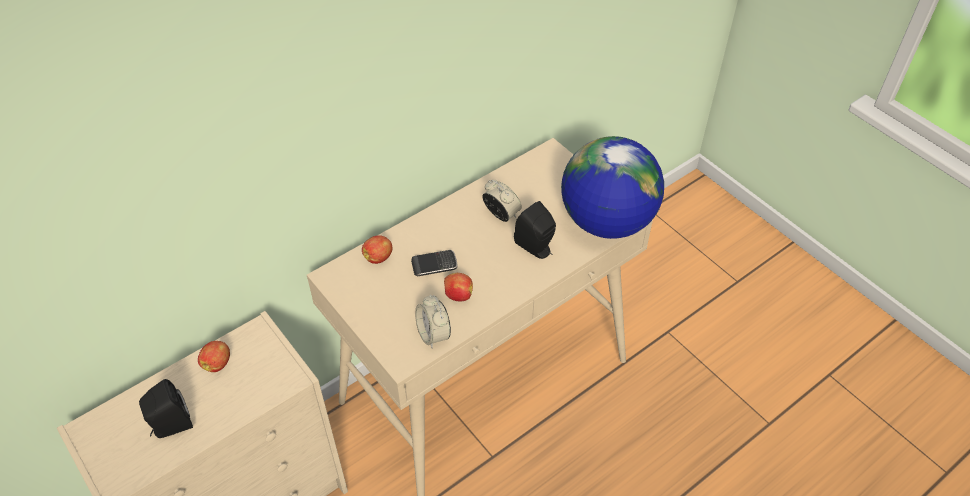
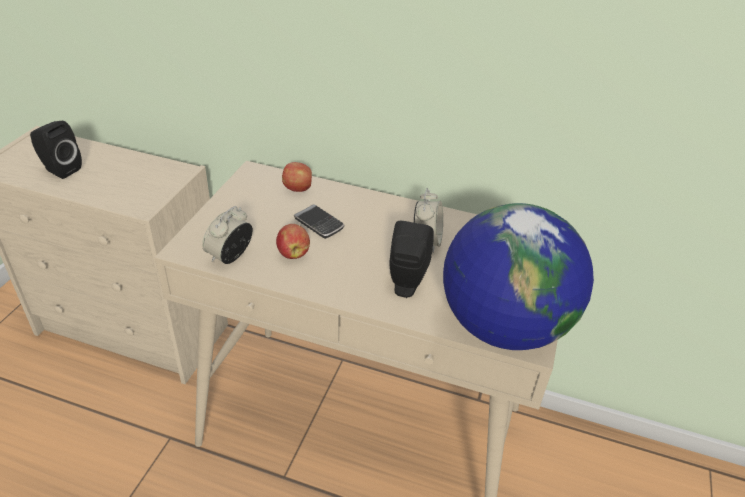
camera: 55 degrees right, 10 degrees down
apple [198,341,230,372] -> none

